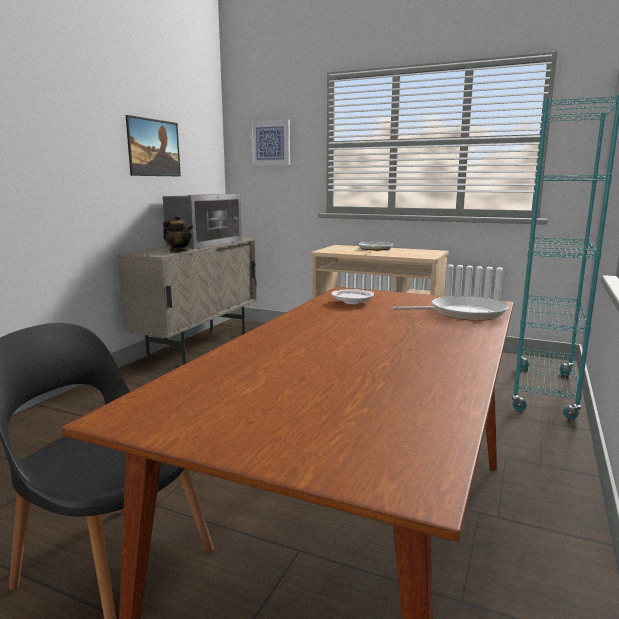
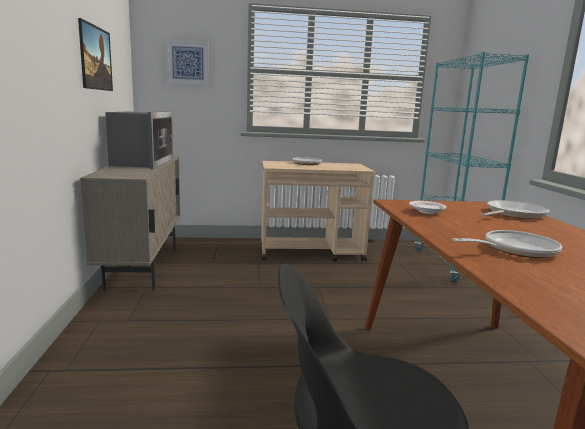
camera: 30 degrees left, 0 degrees up
teapot [163,214,193,252] -> none
none -> frying pan [452,230,562,258]

